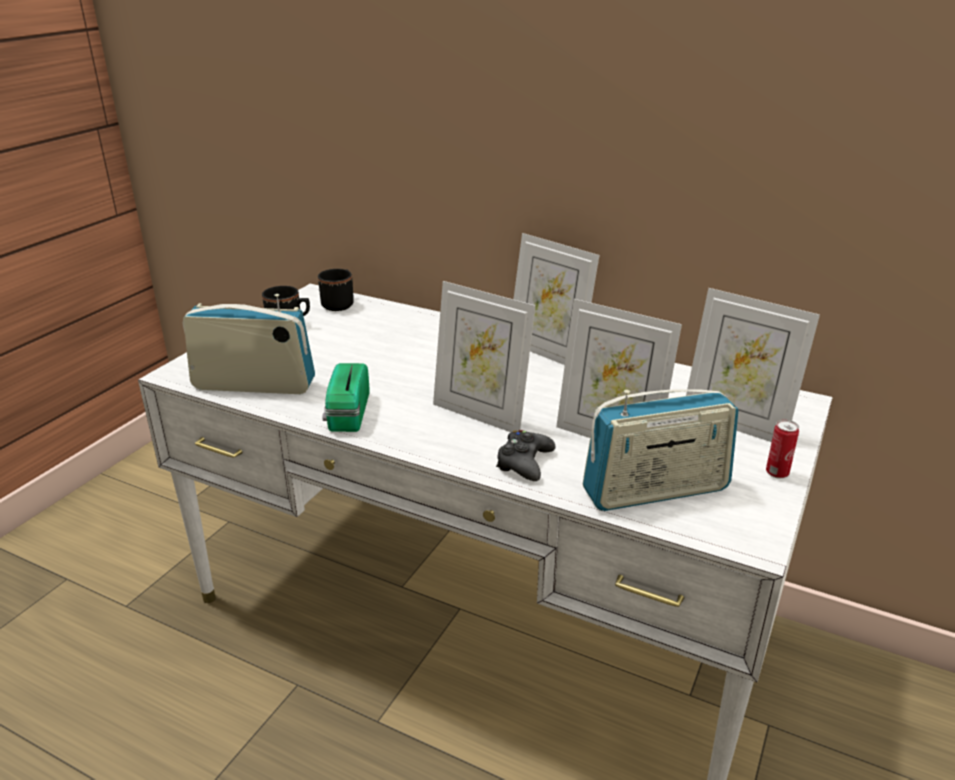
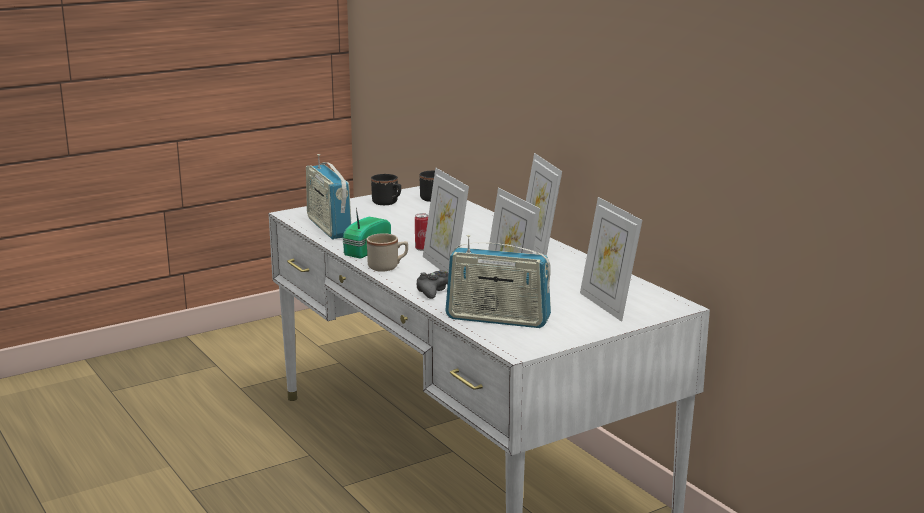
camera: 30 degrees right, 10 degrees down
radio [182,294,315,394] -> radio turned 150 degrees counterclockwise [306,154,351,239]
can [766,420,799,479] -> can moved to [415,213,428,251]
none -> beige mug [367,233,408,272]

